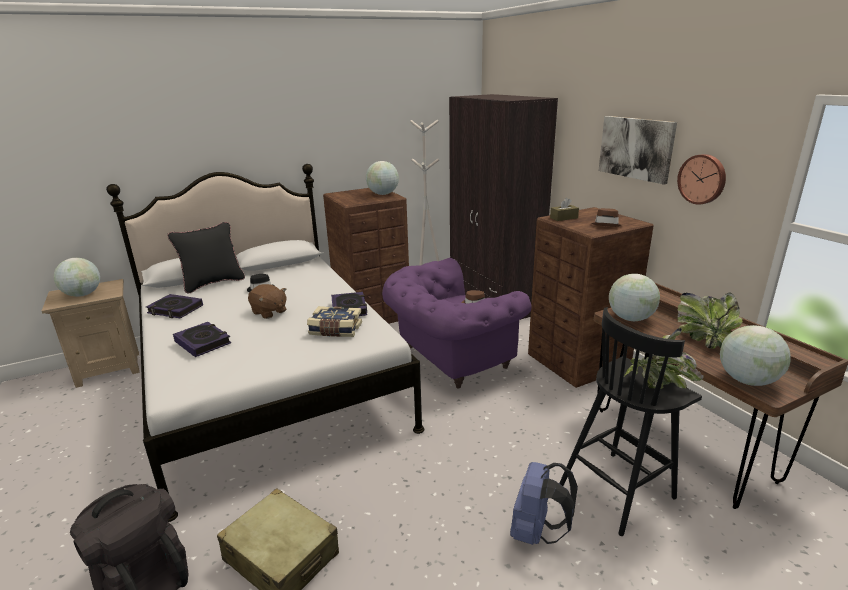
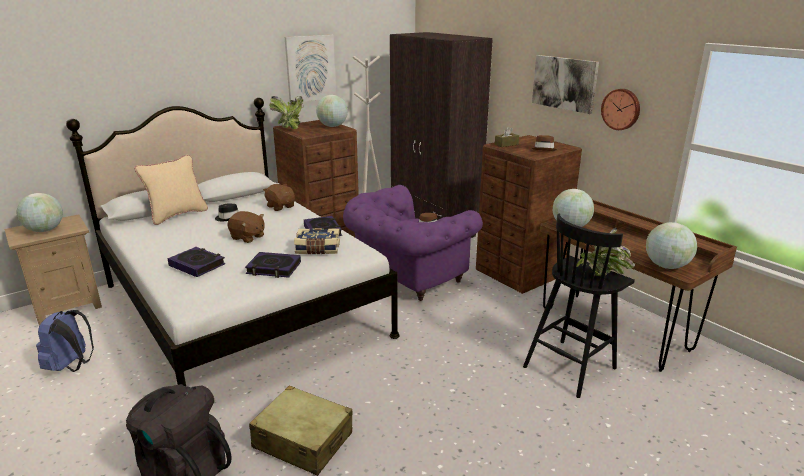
camera: 10 degrees left, 0 degrees up
book [146,294,203,319] -> book moved to [245,252,301,278]
black pillow [167,222,245,294] -> beige pillow [134,155,208,225]
blue backpack [510,462,578,545] -> blue backpack moved to [36,310,94,372]
potted plant [678,292,743,349] -> potted plant moved to [269,96,304,129]
none -> brown plush toy [263,184,295,211]
none -> picture [285,35,336,102]

